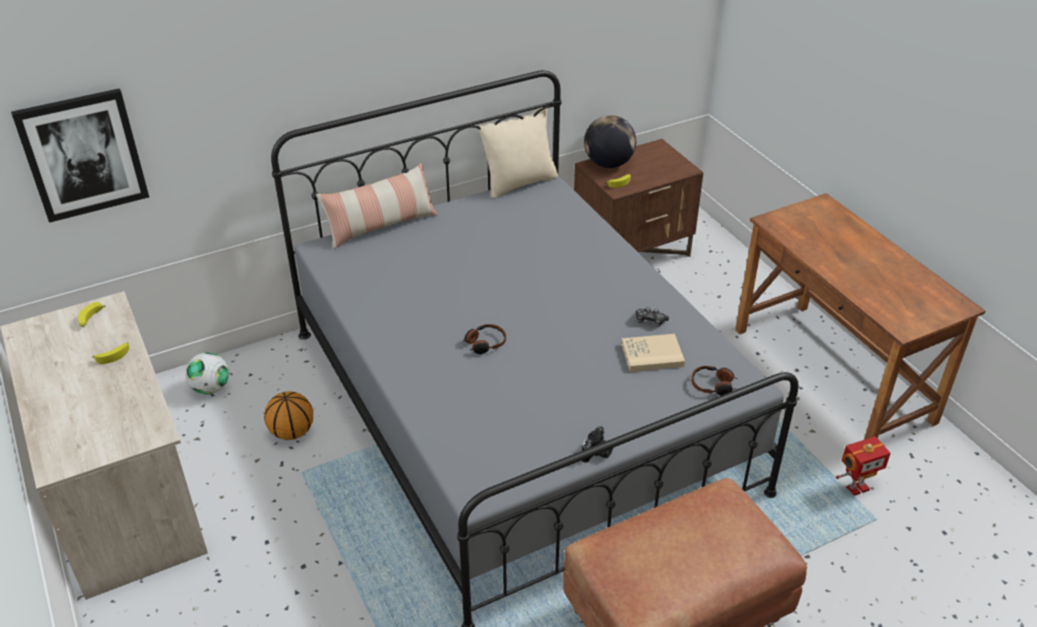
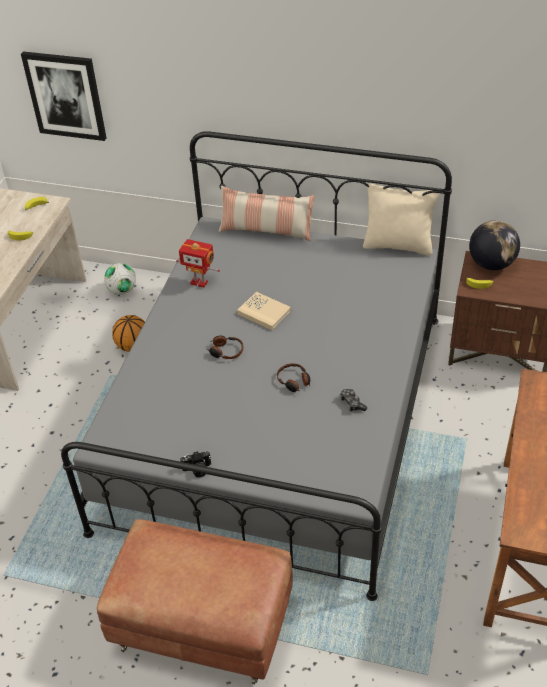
camera: 45 degrees right, 5 degrees up
beige book [621,334,685,372] -> beige book moved to [237,292,291,330]
headphones [691,366,738,396] -> headphones moved to [277,363,310,392]
toy robot [836,436,891,496] -> toy robot moved to [176,239,220,288]

